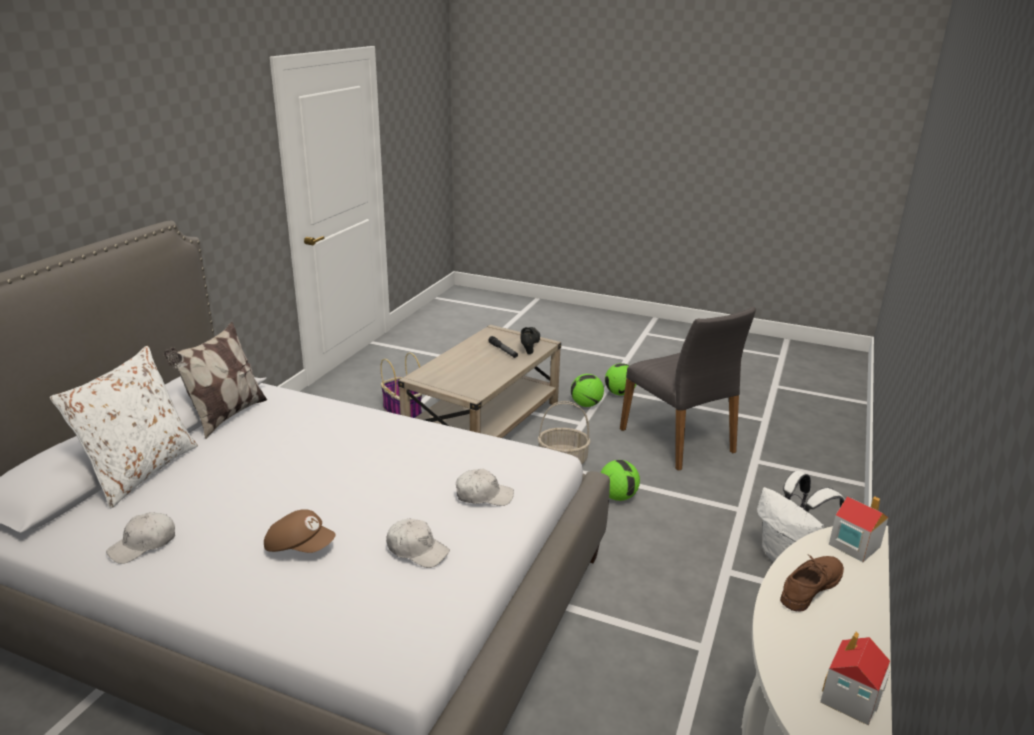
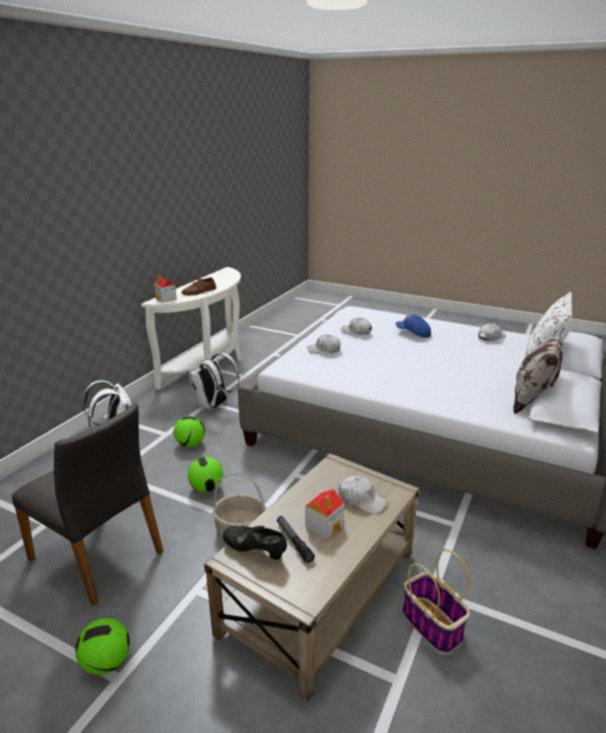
camera: 175 degrees left, 0 degrees up
brown cap [264,509,336,553] -> blue cap [396,315,431,338]
black shoe [521,327,540,354] -> black shoe turned 105 degrees clockwise [223,526,287,560]
football [571,374,604,407] -> football moved to [174,416,205,447]
grey chair [620,307,756,471] -> grey chair turned 150 degrees clockwise [11,403,164,606]
toy house [820,632,890,726] -> toy house moved to [306,489,344,539]
none -> white backpack [188,353,240,410]
none -> white cap [339,476,387,514]

